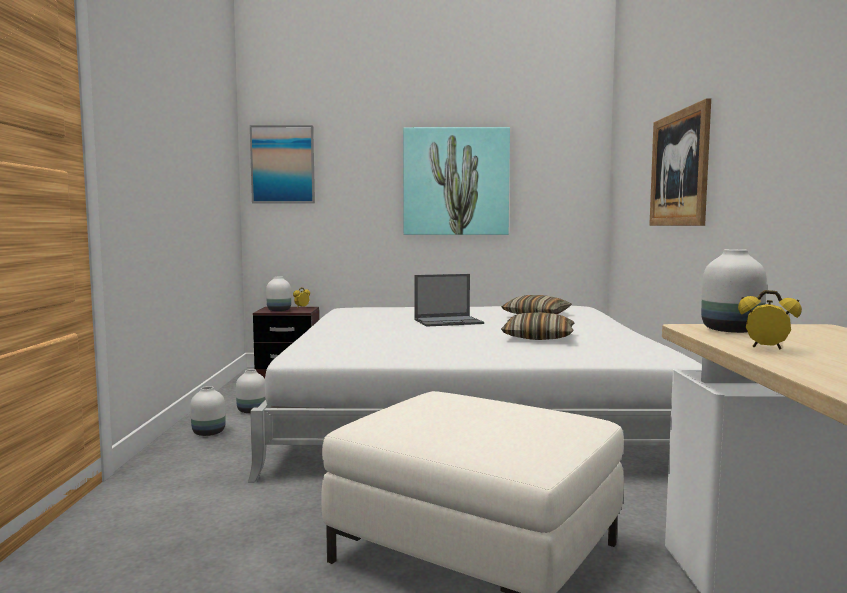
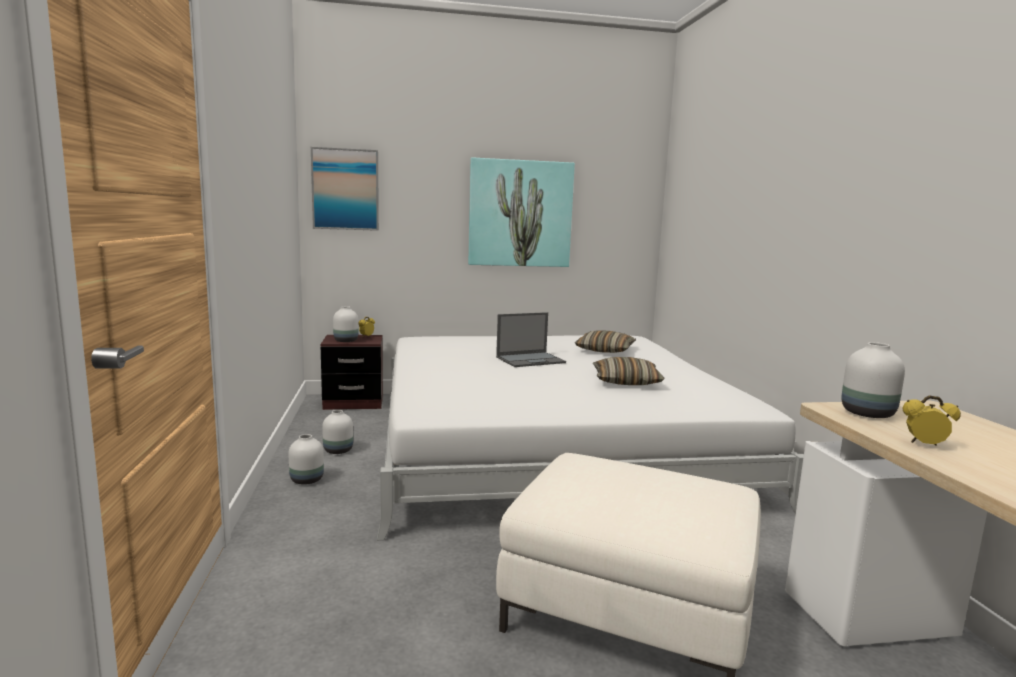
camera: 10 degrees left, 5 degrees up
picture [649,98,711,226] -> none

